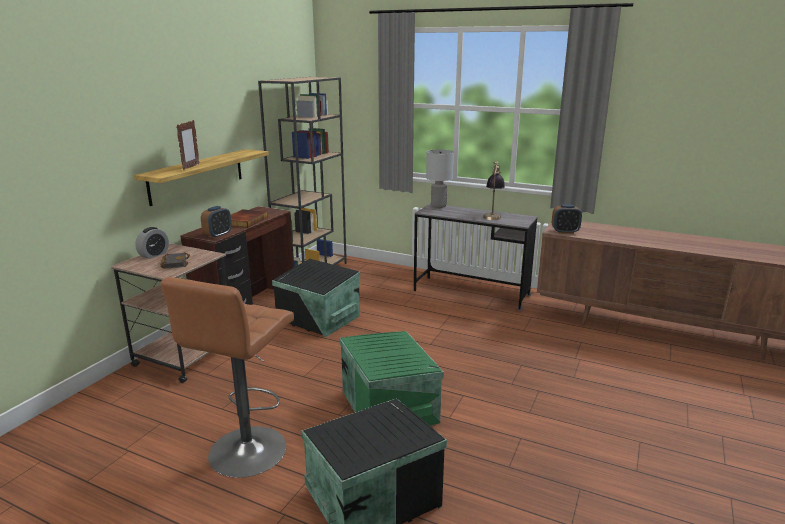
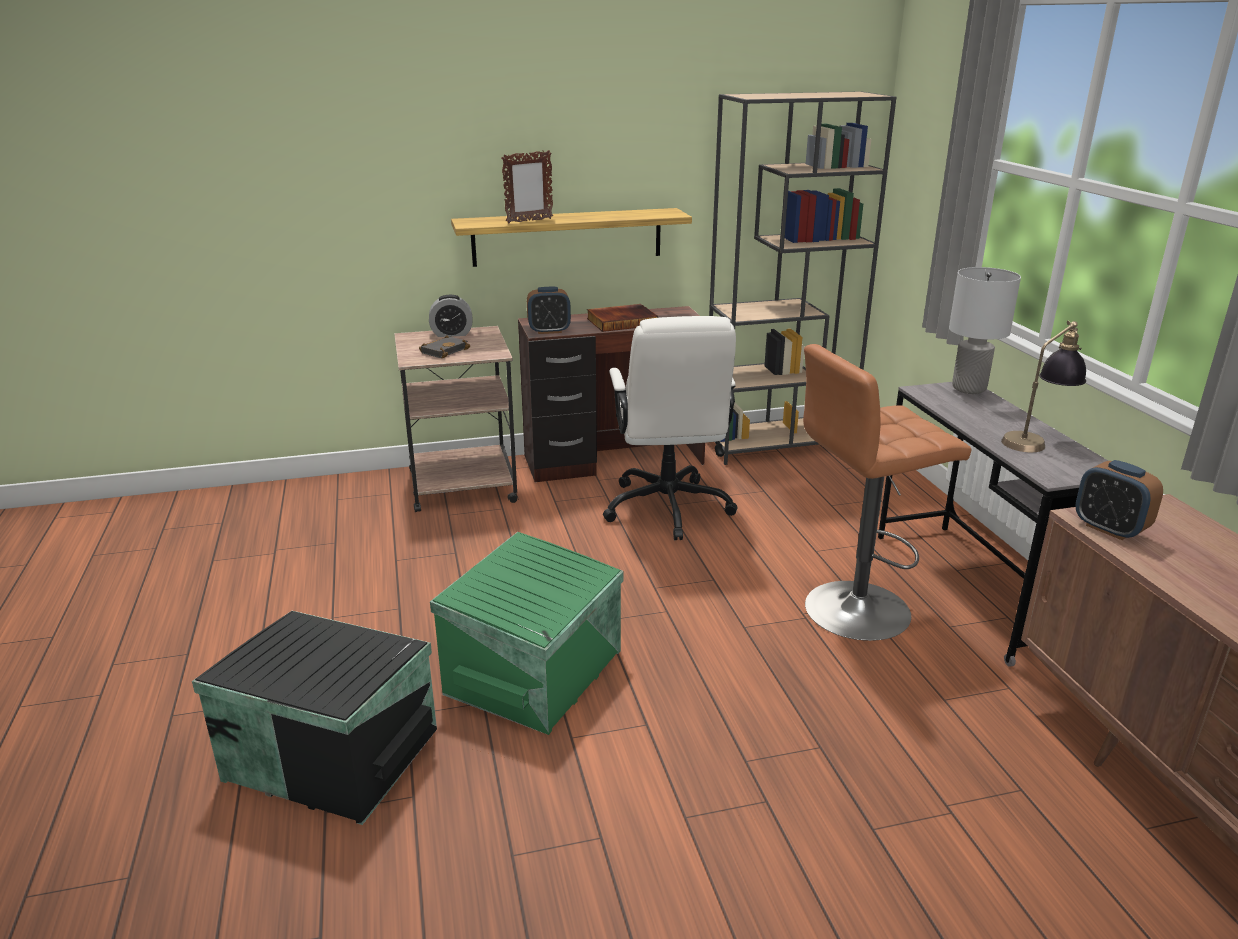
camera: 50 degrees right, 5 degrees up
brown stool [160,277,294,478] -> brown stool moved to [803,344,972,641]
black storage box [272,259,360,337] -> white office chair [603,316,738,540]

